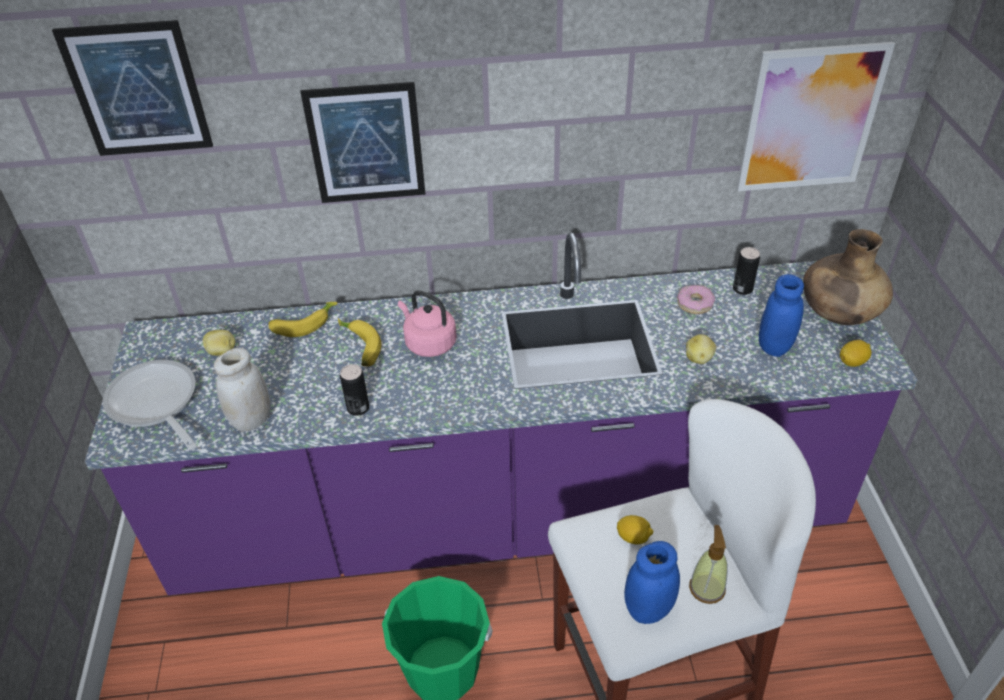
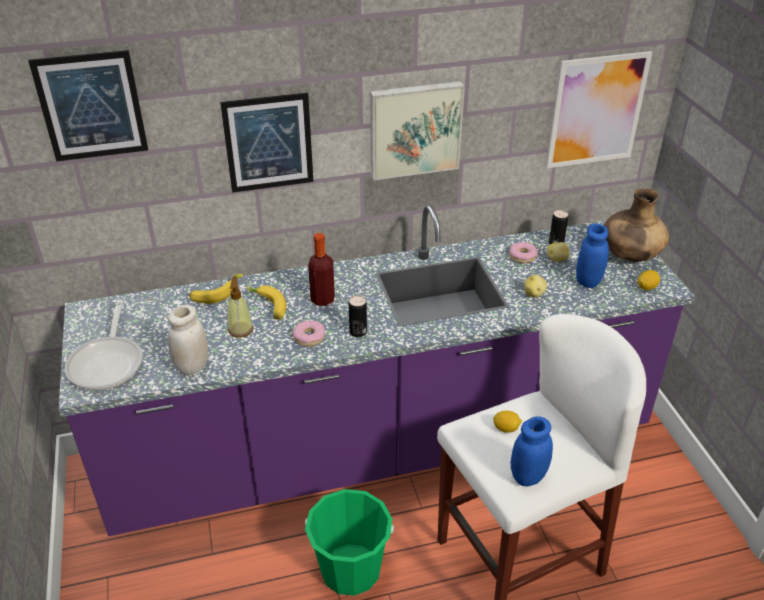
camera: 10 degrees left, 5 degrees down
frying pan [103,360,197,450] -> frying pan turned 135 degrees counterclockwise [65,299,143,390]
potato [203,330,235,356] -> potato moved to [547,242,570,262]
can [340,364,369,416] -> can moved to [349,295,367,337]
pink kettle [398,290,457,357] -> bottle [308,233,335,306]
soap dispenser [689,525,728,604] -> soap dispenser moved to [227,276,253,338]
none -> donut [293,321,325,346]
none -> picture [370,81,465,180]

